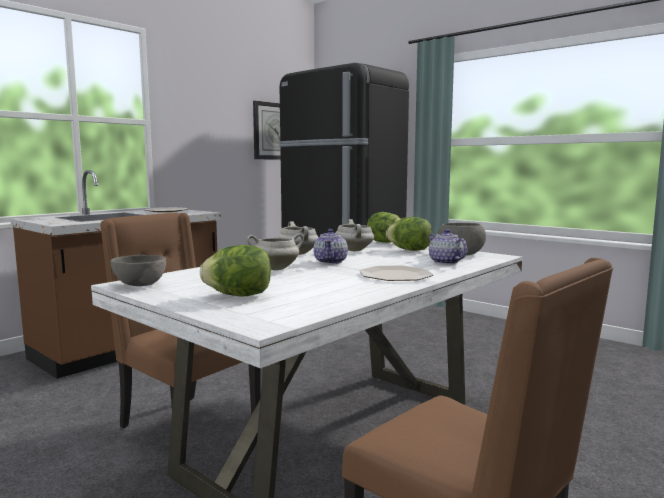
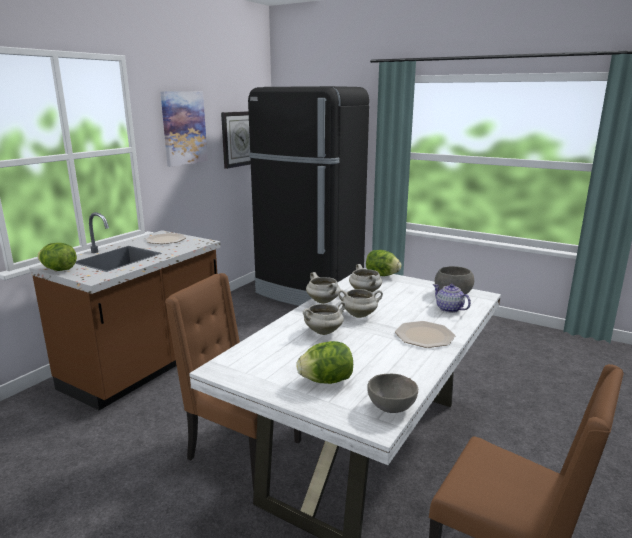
camera: 10 degrees left, 10 degrees up
grey bowl [110,255,166,286] -> grey bowl moved to [367,374,418,413]
teapot [314,229,348,264] -> white cooking pot [338,289,383,318]
lettuce [386,217,432,251] -> lettuce moved to [38,243,77,271]
none -> picture [160,91,208,167]

